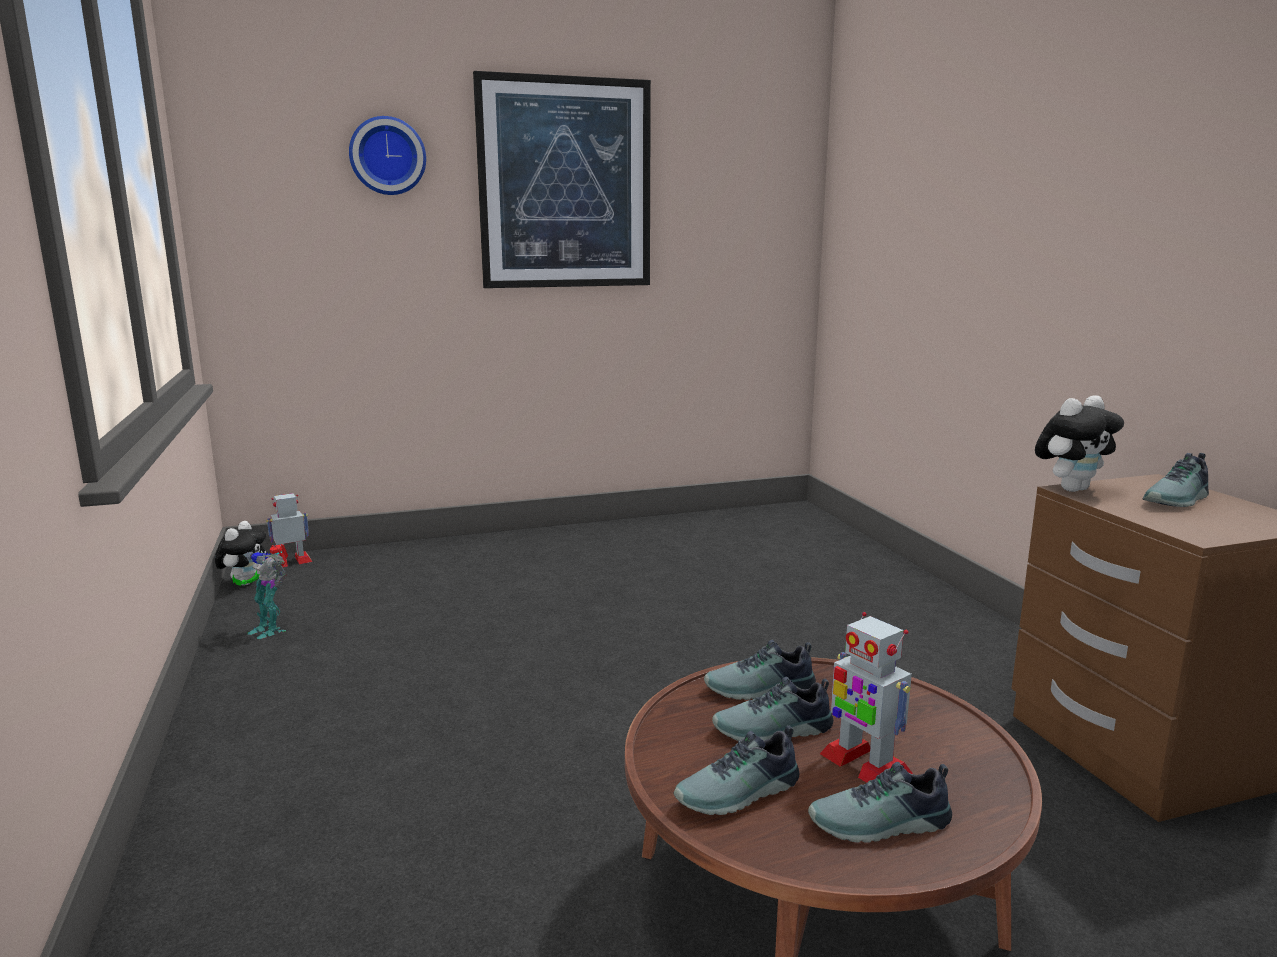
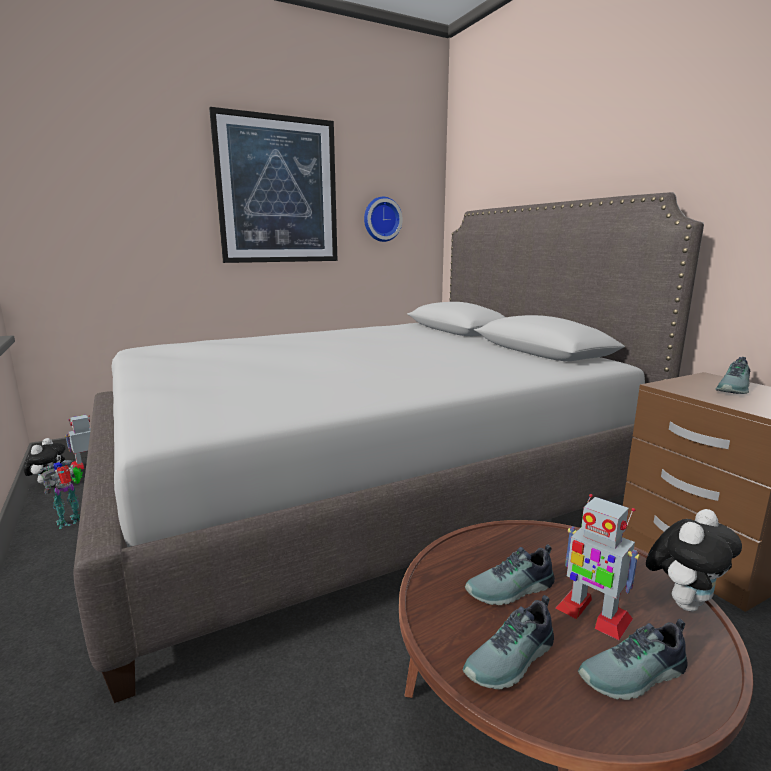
camera: 10 degrees left, 0 degrees up
toy robot [232,544,288,639] -> toy robot turned 105 degrees clockwise [40,460,83,529]
wall clock [349,116,426,195] -> wall clock moved to [364,197,403,242]
shoe [704,640,816,700] -> none
plush toy [1035,396,1124,492] -> plush toy moved to [646,509,742,611]
none -> grey bed [73,192,704,703]

